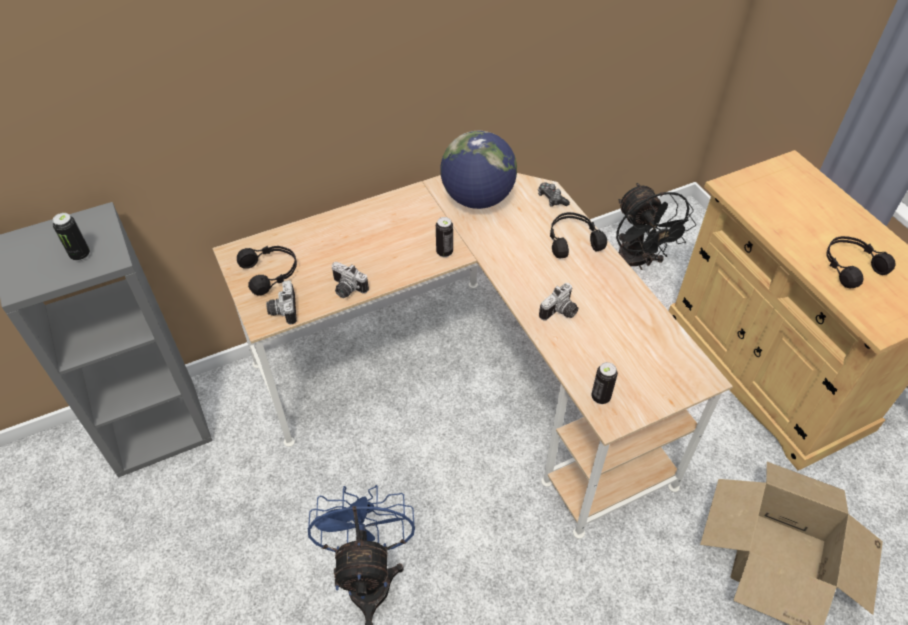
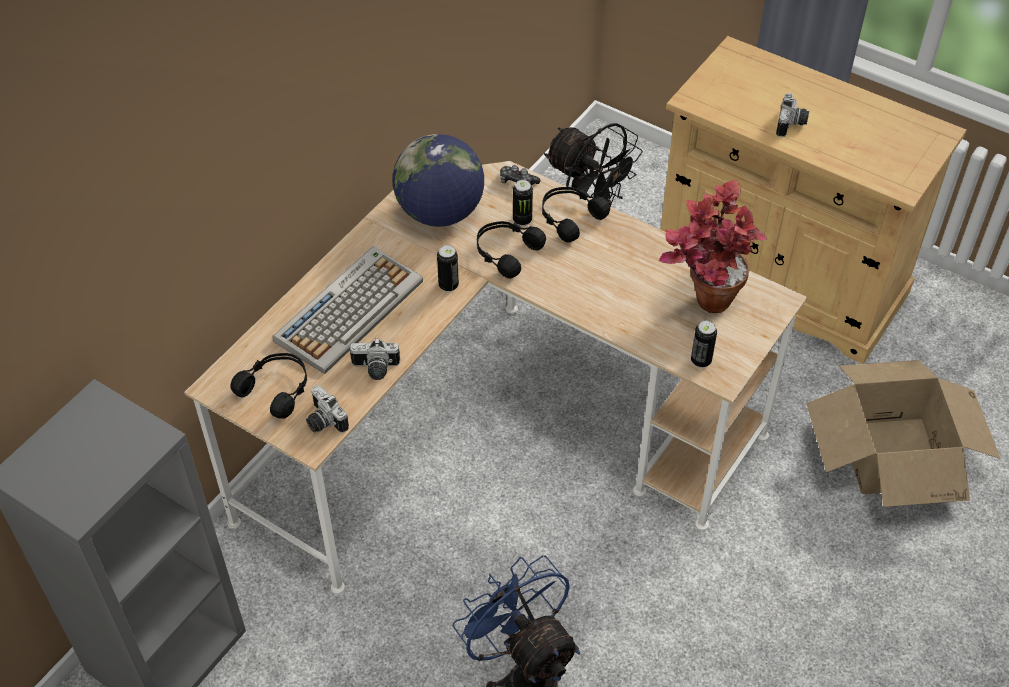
camera: 30 degrees left, 0 degrees up
can [53,213,90,261] -> can moved to [513,180,533,226]
camera [539,283,578,321] -> camera moved to [776,93,809,137]
black headphones [826,236,896,289] -> black headphones moved to [477,221,546,278]
none -> keyboard [273,246,423,374]
none -> potted plant [659,180,767,313]

